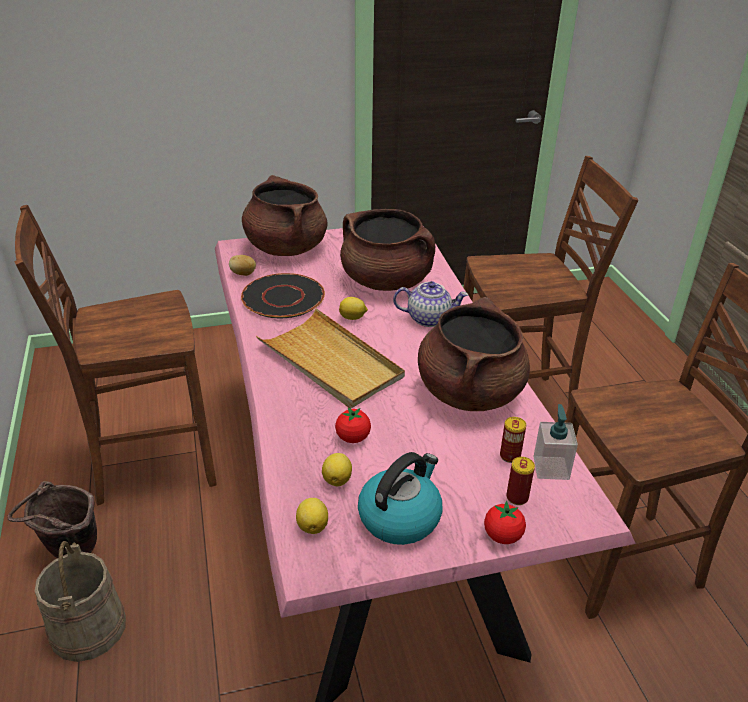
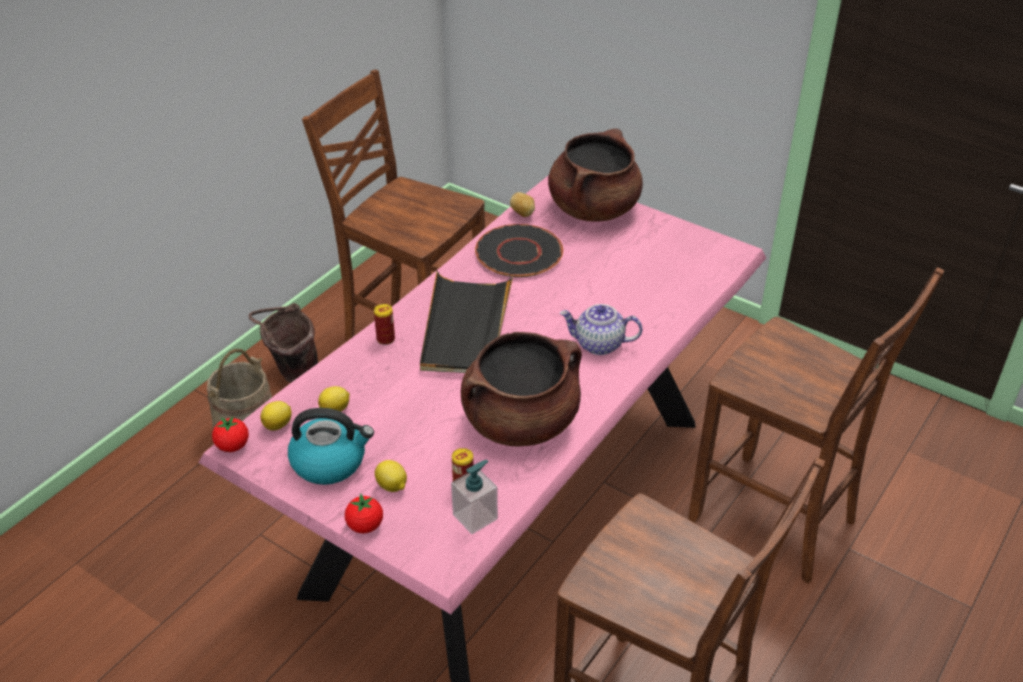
camera: 50 degrees right, 5 degrees up
beige tray [256,308,405,408] -> black tray [420,271,513,373]
tomato [335,407,371,443] -> tomato moved to [212,416,249,452]
lemon [339,297,368,320] -> lemon moved to [375,460,407,492]
brown cooking pot [340,209,435,291] -> none
teapot [393,281,468,327] -> teapot turned 135 degrees clockwise [560,304,642,355]
can [507,457,535,505] -> can moved to [374,304,395,345]

